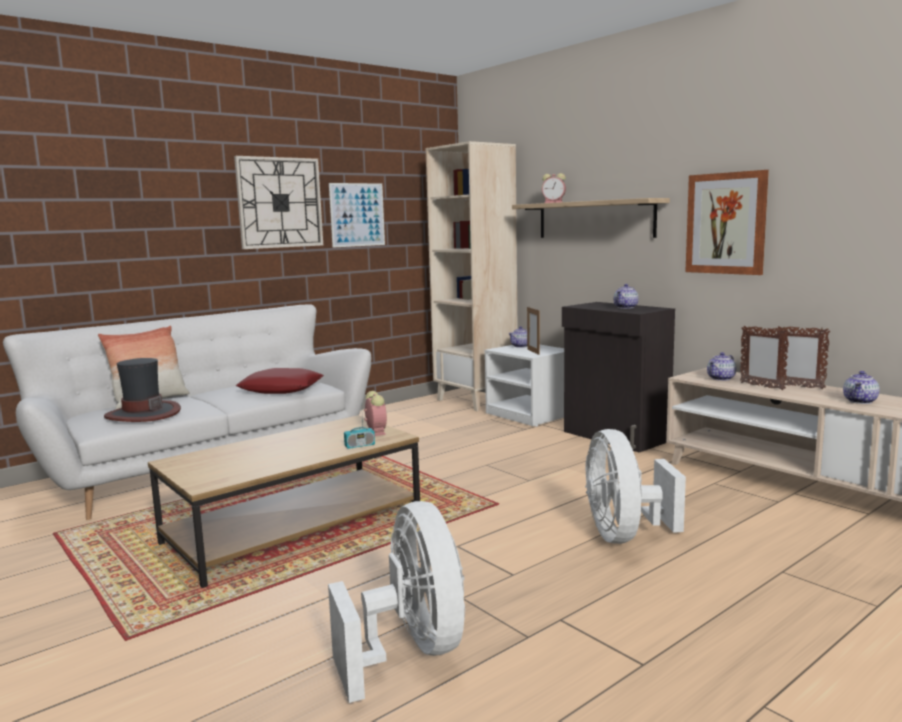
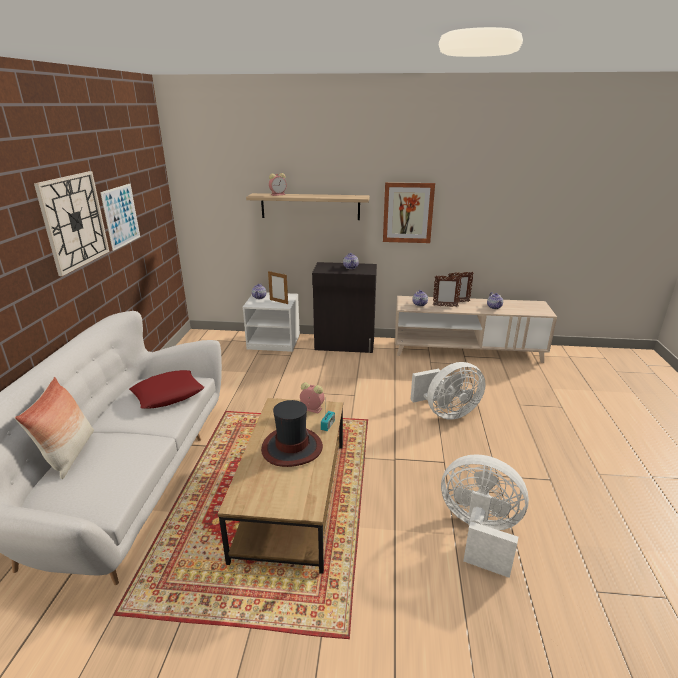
camera: 45 degrees left, 15 degrees up
hat [104,358,181,422] -> hat moved to [261,400,323,467]
beige bookcase [425,141,518,411] -> none
white fan [585,429,686,544] -> white fan turned 60 degrees counterclockwise [411,362,485,420]

